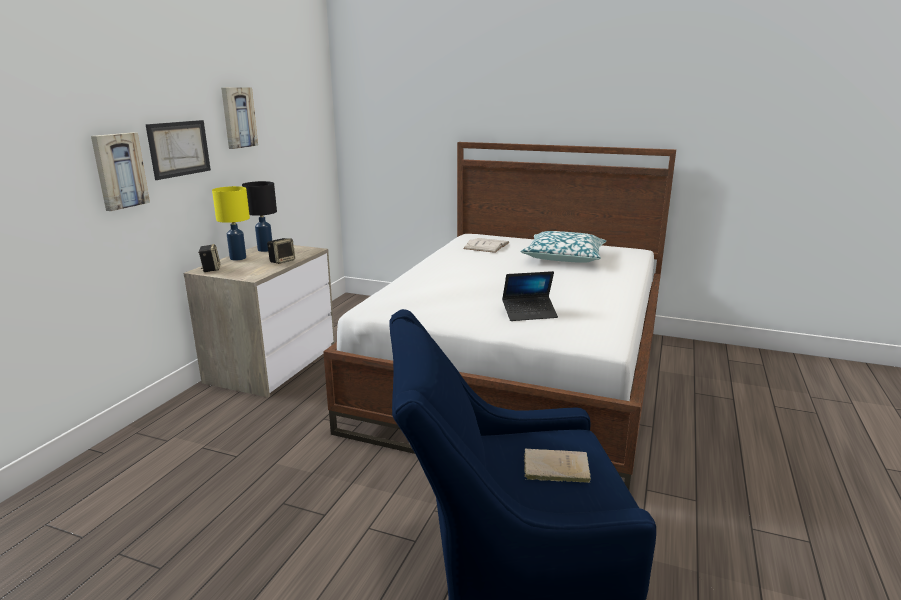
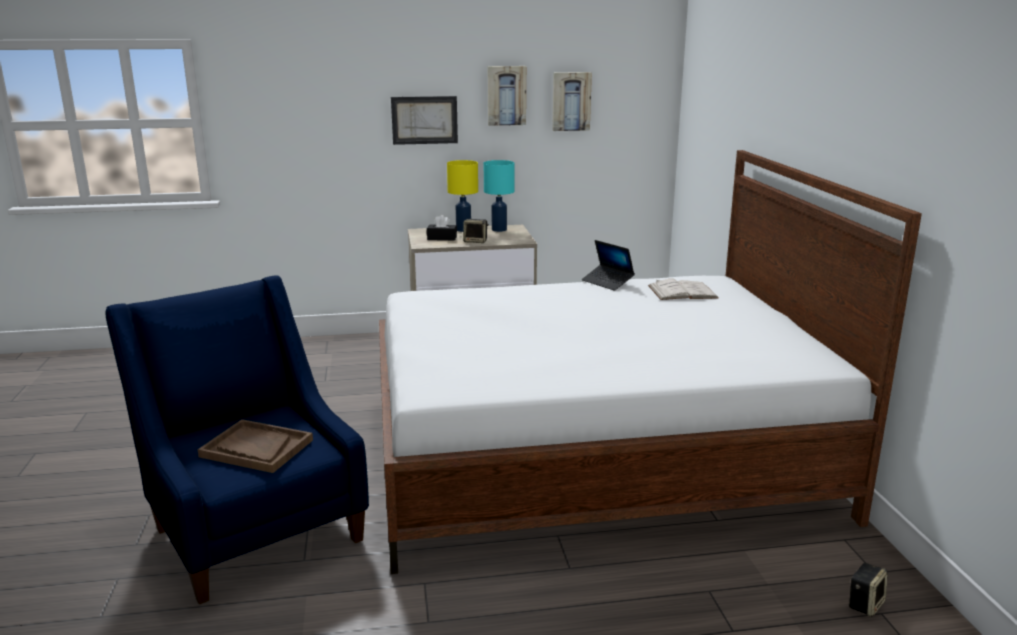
camera: 60 degrees right, 0 degrees up
picture [91,132,150,211] -> picture moved to [552,72,592,131]
speaker [198,244,220,272] -> speaker moved to [849,563,888,617]
black table lamp [242,181,277,252] -> turquoise table lamp [484,160,515,232]
laptop [502,271,558,321] -> laptop moved to [582,240,635,291]
pillow [520,231,606,263] -> none
beige book [524,448,591,483] -> brown tray [198,419,313,473]
none -> black tissue box [427,215,457,241]

